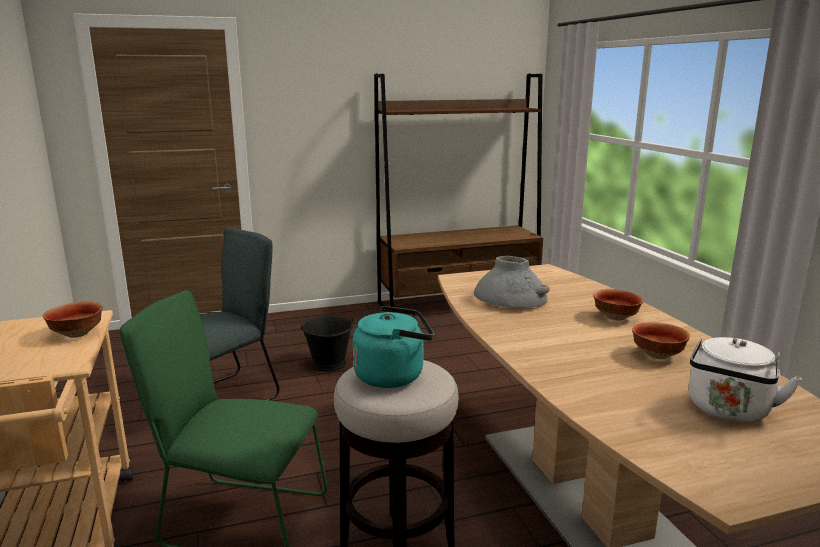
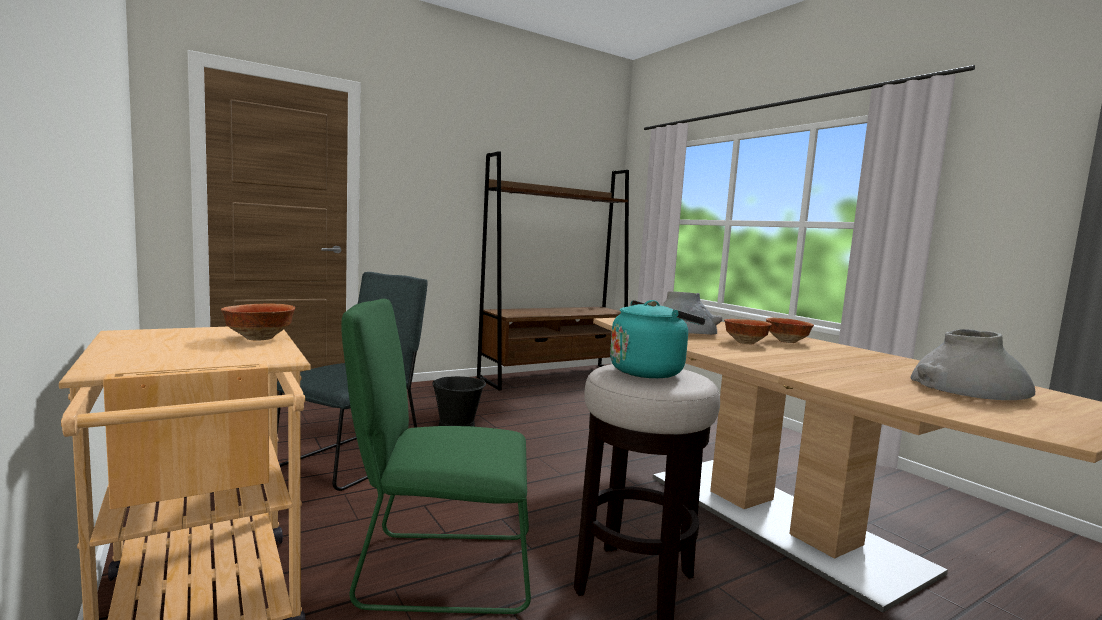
camera: 15 degrees left, 10 degrees down
bowl [632,322,690,359] -> bowl moved to [724,319,772,344]
white kettle [689,337,802,422] -> grey vase [911,329,1035,400]

